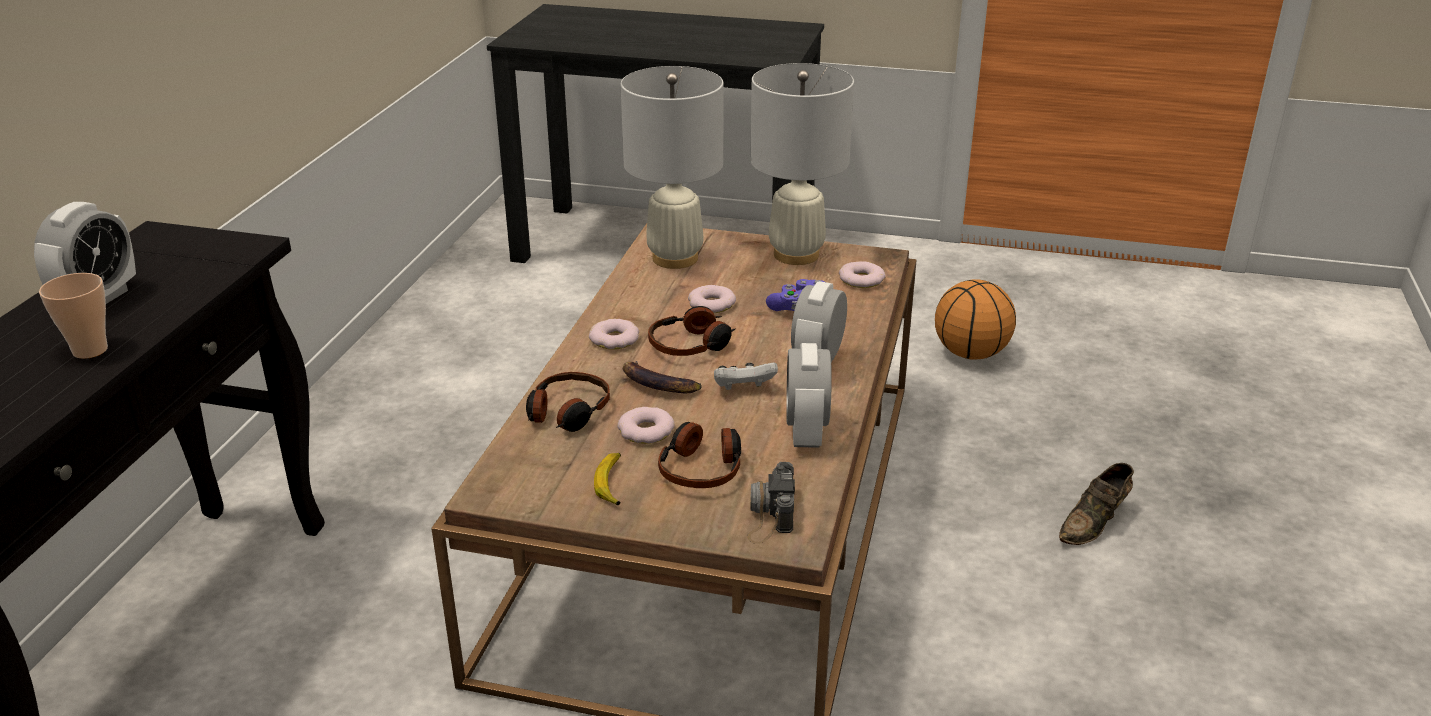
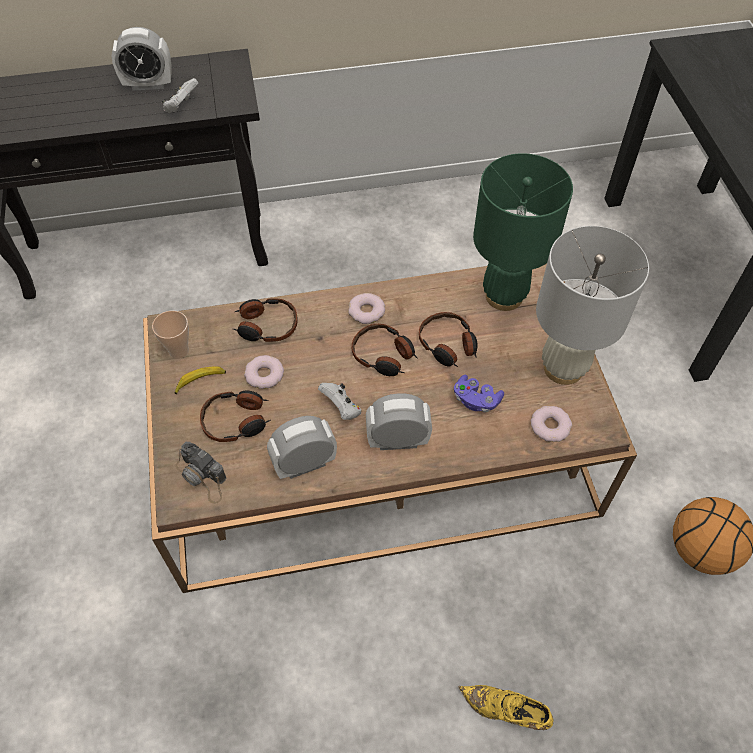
camera: 65 degrees right, 25 degrees up
cup [39,273,108,359] -> cup moved to [152,311,189,359]
white table lamp [621,66,724,269] -> green table lamp [473,153,573,311]
banana [623,361,702,393] -> none
donut [688,285,736,313] -> headphones [419,312,478,367]
camera [747,462,795,544] -> camera turned 120 degrees counterclockwise [176,442,227,504]
brown shoe [1059,463,1134,545] -> yellow shoe [458,685,554,730]
none -> white game controller [162,78,198,113]

